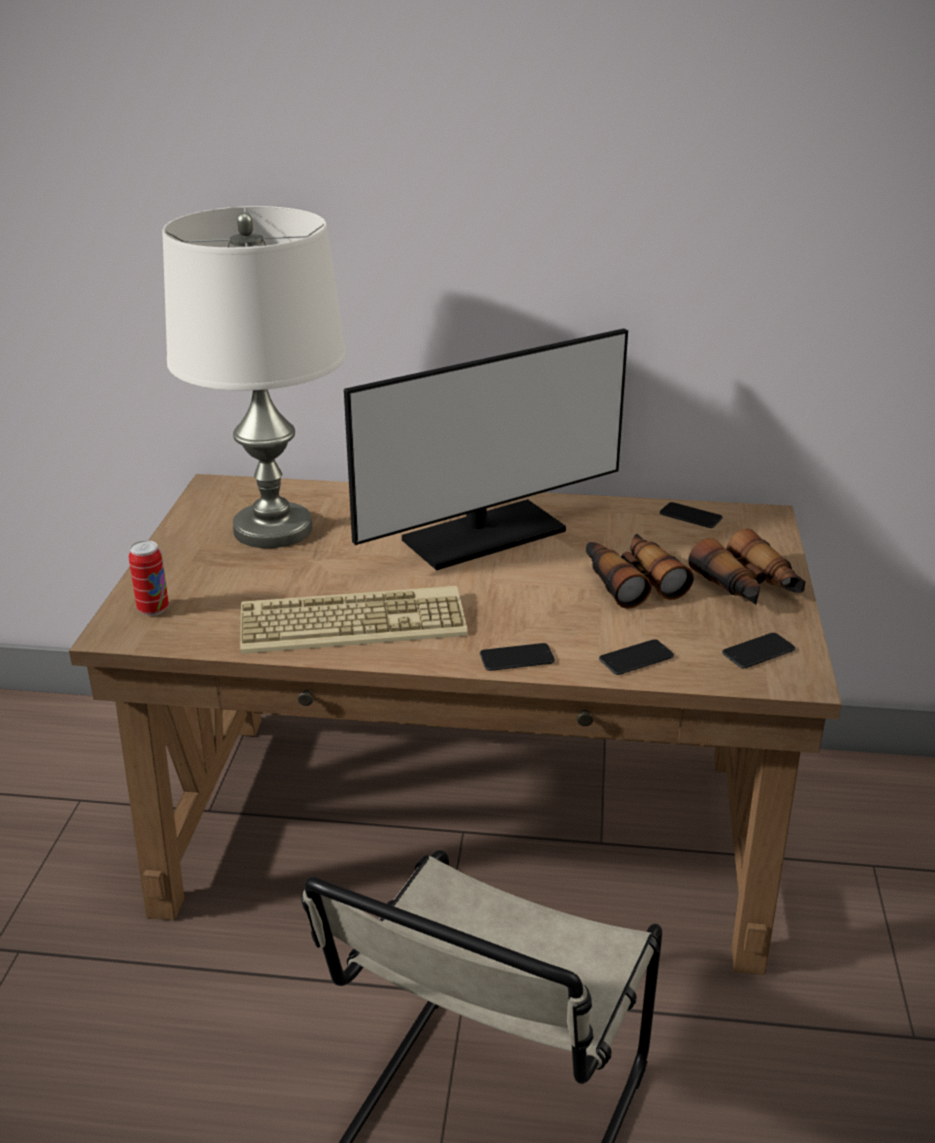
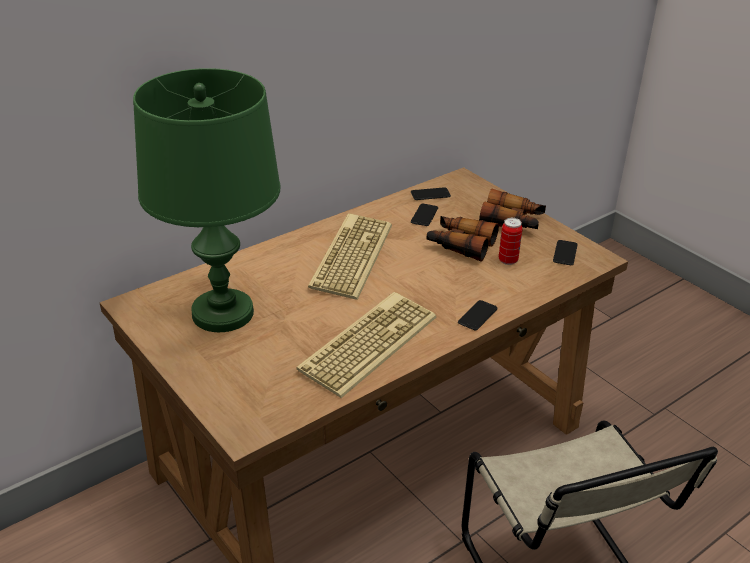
camera: 45 degrees left, 5 degrees up
can [129,540,169,616] -> can moved to [499,218,523,265]
white table lamp [162,206,346,548] -> green table lamp [133,68,280,332]
monitor [344,328,628,570] -> keyboard [308,213,392,300]
phone [599,639,674,675] -> phone moved to [411,204,438,226]

